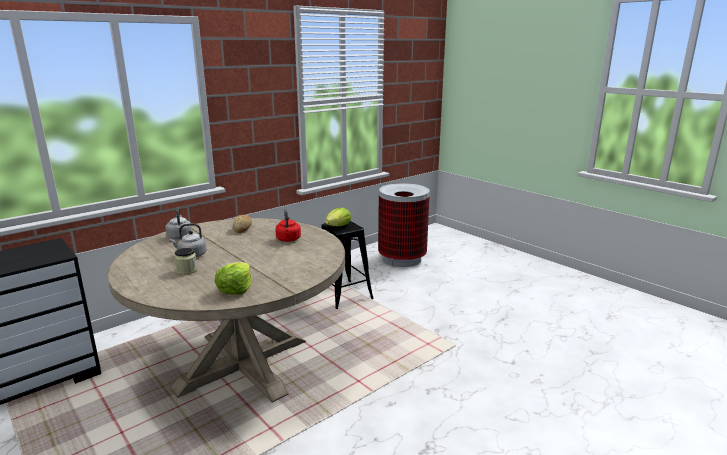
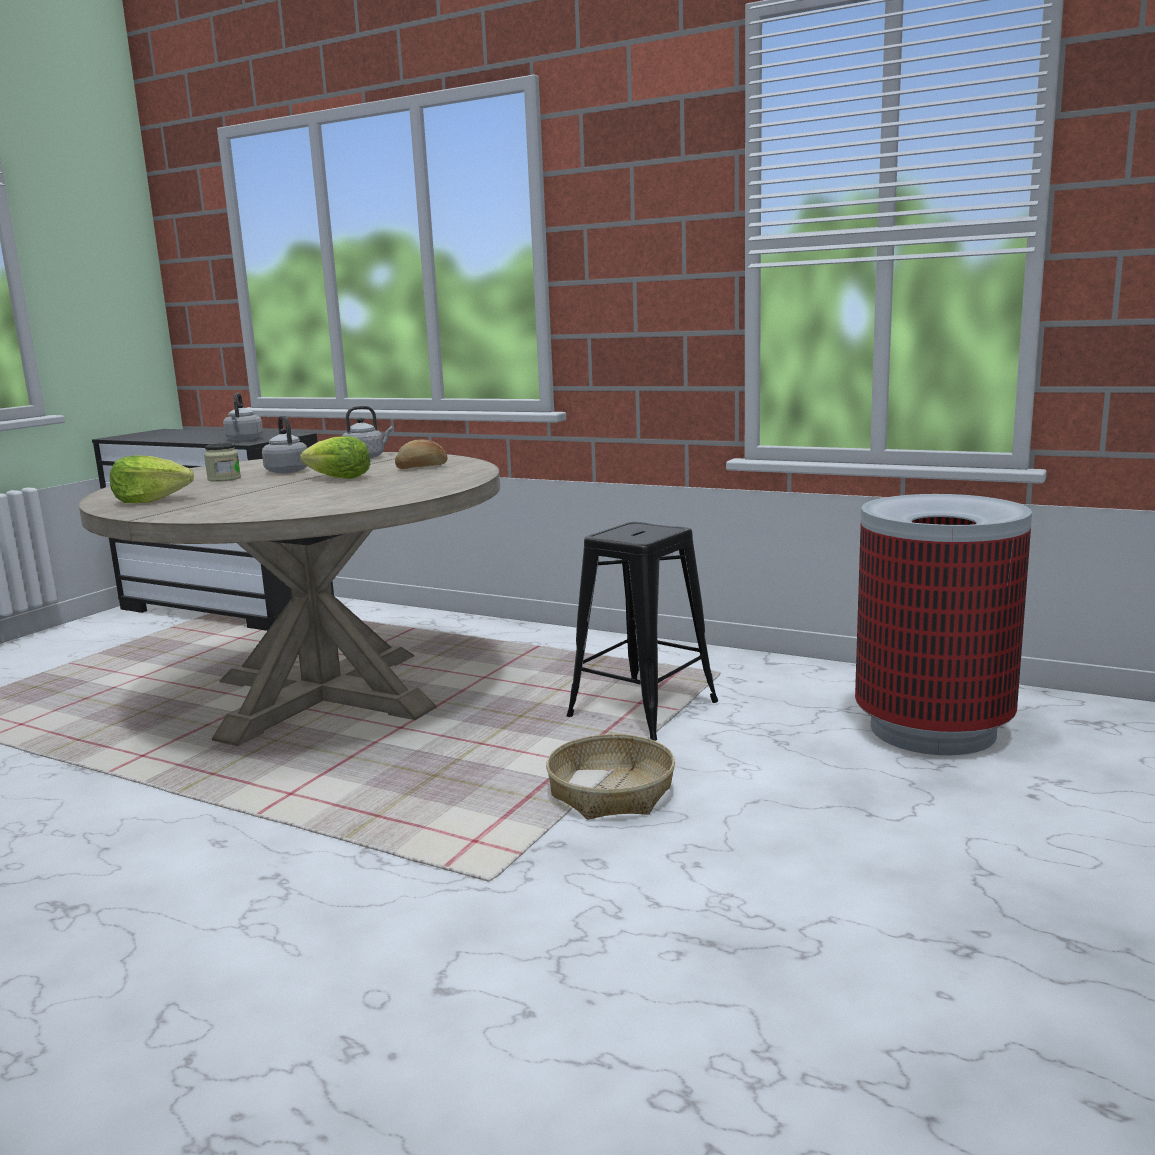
camera: 70 degrees right, 5 degrees down
red kettle [275,209,301,242] -> none
lettuce [325,207,351,226] -> lettuce moved to [300,436,370,479]
none -> grey kettle [223,393,263,441]
none -> basket [546,734,675,820]

